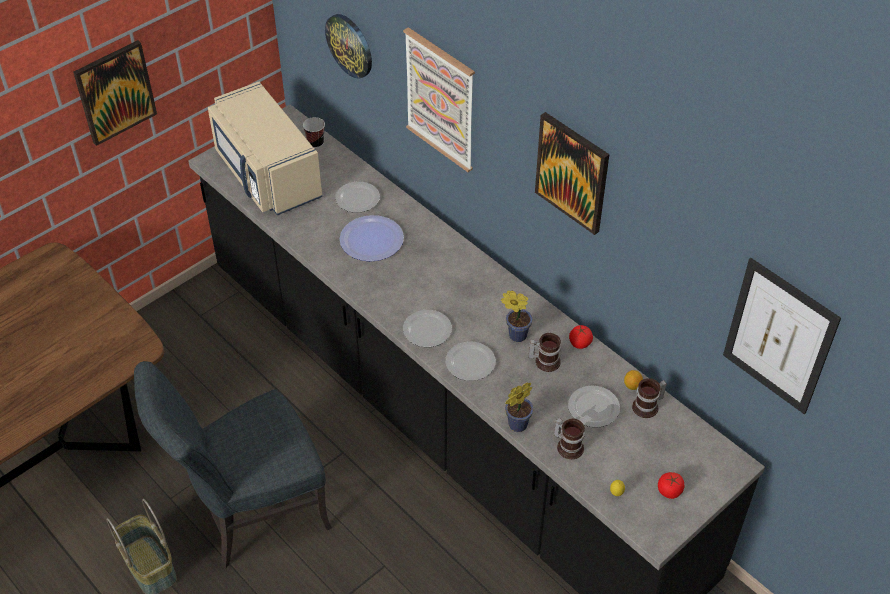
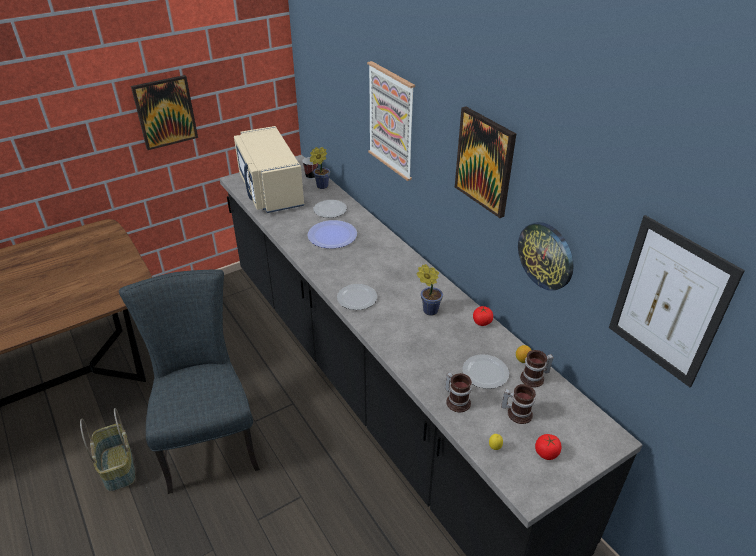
camera: 10 degrees right, 10 degrees down
grey chair [134,361,332,569] -> grey chair turned 90 degrees clockwise [119,269,260,494]
wall clock [325,14,372,79] -> wall clock moved to [518,222,574,291]
plate [446,342,496,381] -> none
potted plant [505,382,533,432] -> potted plant moved to [310,147,330,189]
mug [529,333,561,372] -> mug moved to [501,384,536,424]

